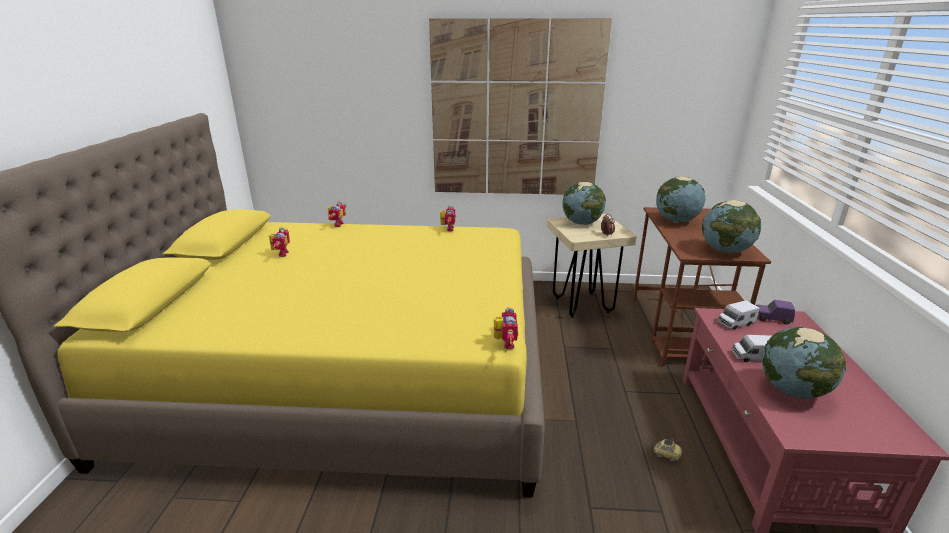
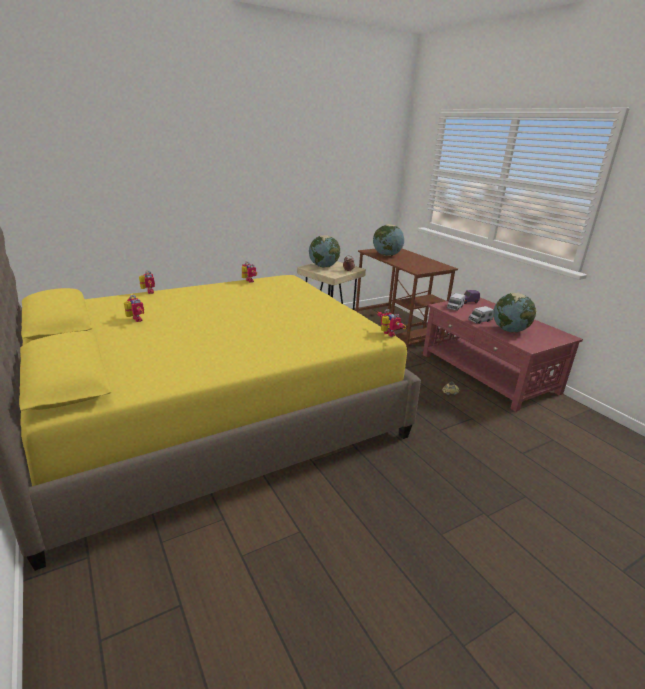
camera: 35 degrees left, 0 degrees up
picture [429,18,612,195] -> none
globe [702,200,761,254] -> none

